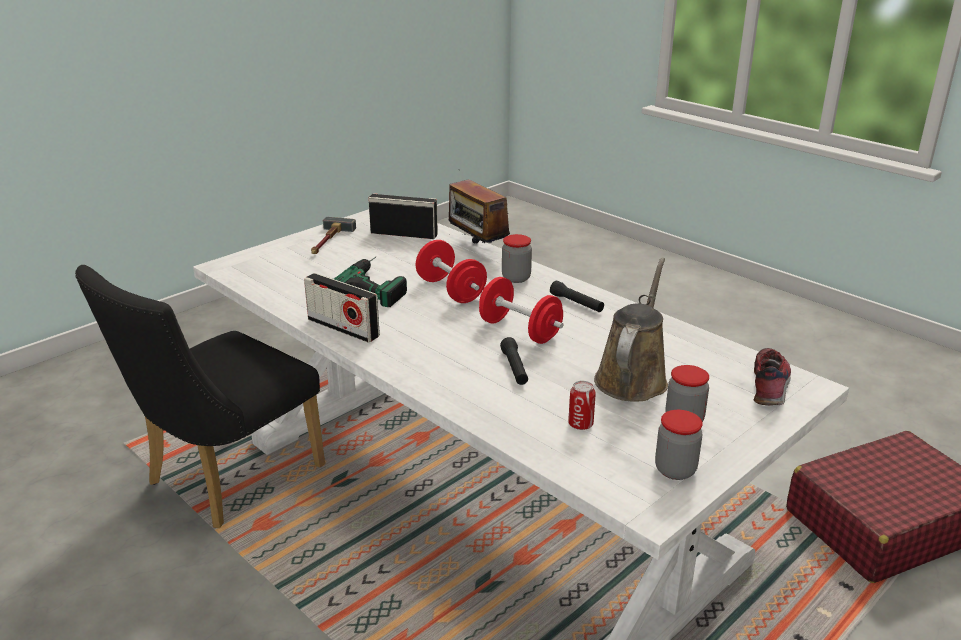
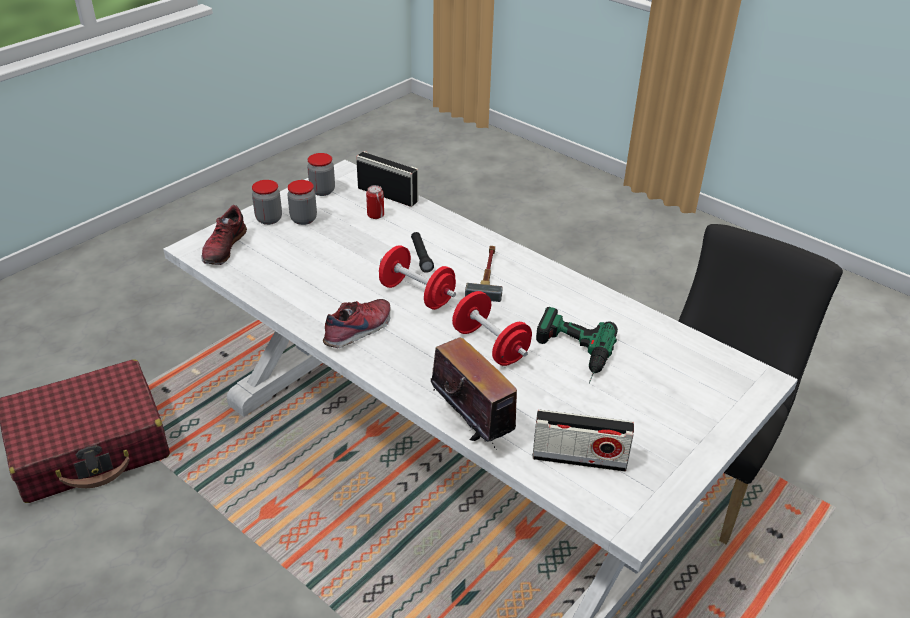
camera: 175 degrees right, 10 degrees up
radio [304,273,380,343] -> radio moved to [356,151,418,207]
hammer [311,217,356,254] -> hammer moved to [465,246,503,302]
jar [502,234,532,283] -> jar moved to [252,180,282,225]
black flashlight [550,281,604,312] -> shoe [323,299,391,348]
brown watering can [594,258,668,402] -> none

